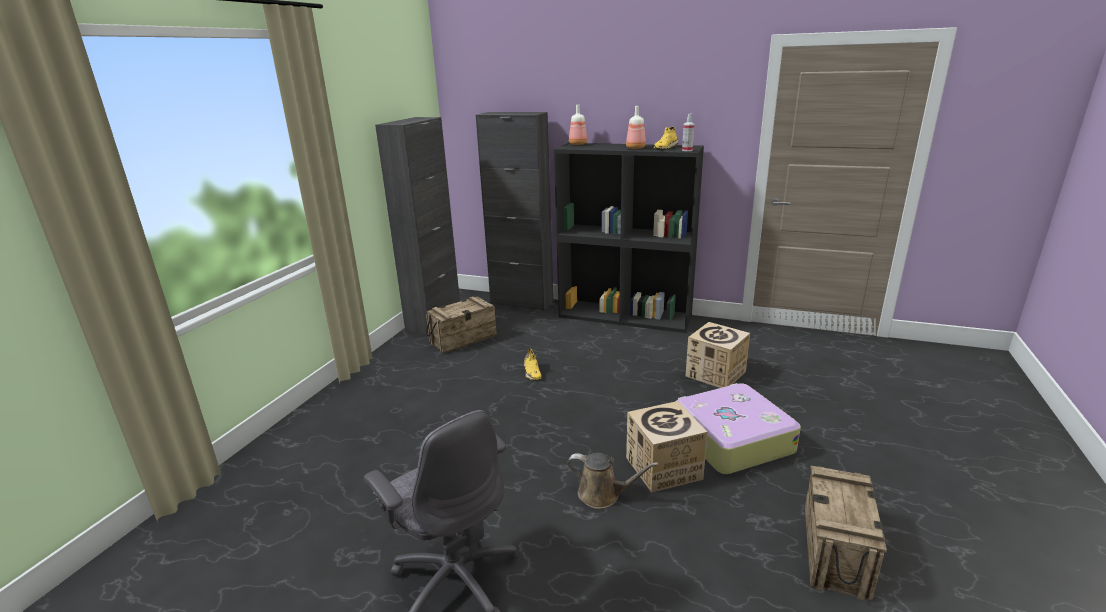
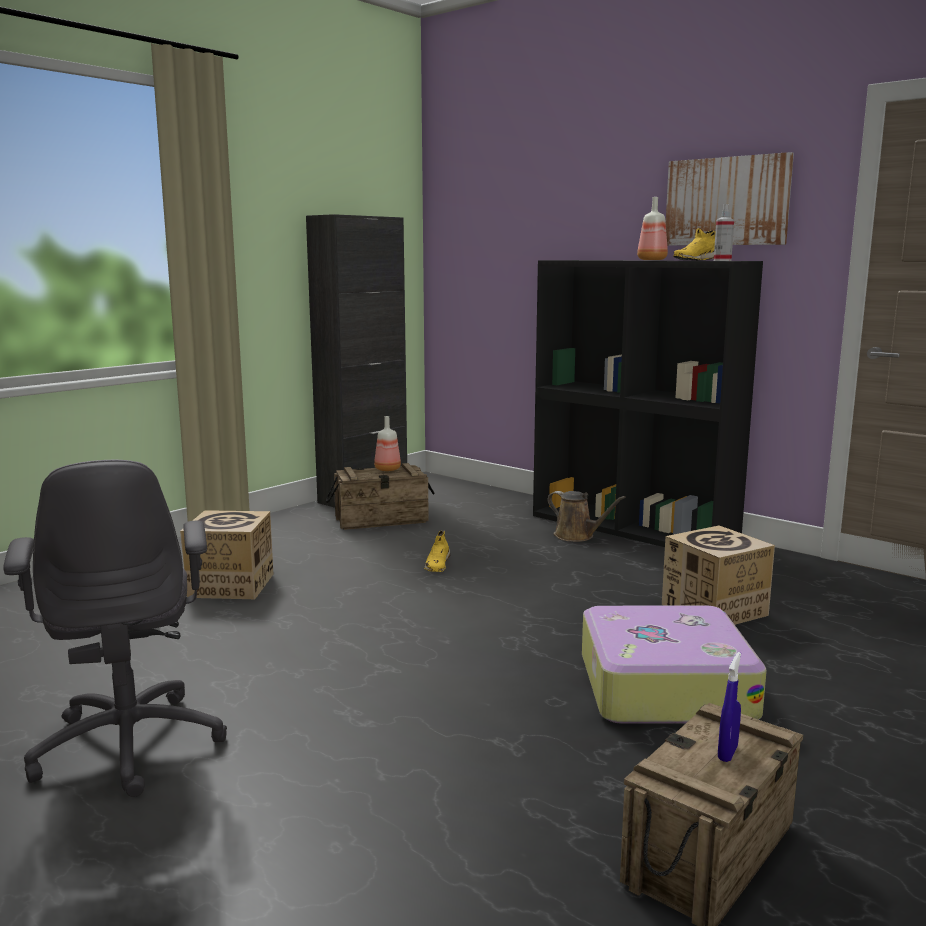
camera: 20 degrees right, 10 degrees down
black cabinet [476,112,554,311] -> none
brown watering can [567,453,658,509] -> brown watering can moved to [548,491,626,542]
bottle [569,104,587,145] -> bottle moved to [374,416,401,471]
cardboard box [626,401,708,492] -> cardboard box moved to [180,510,273,599]
none -> picture [666,152,794,246]
none -> blue spray bottle [718,652,741,762]

